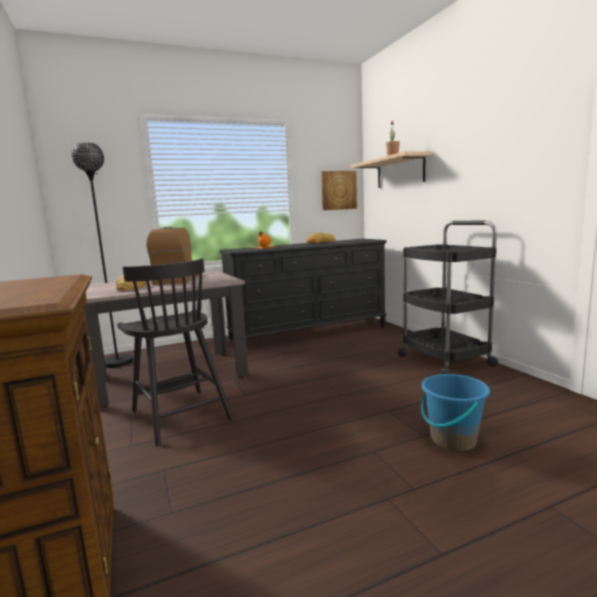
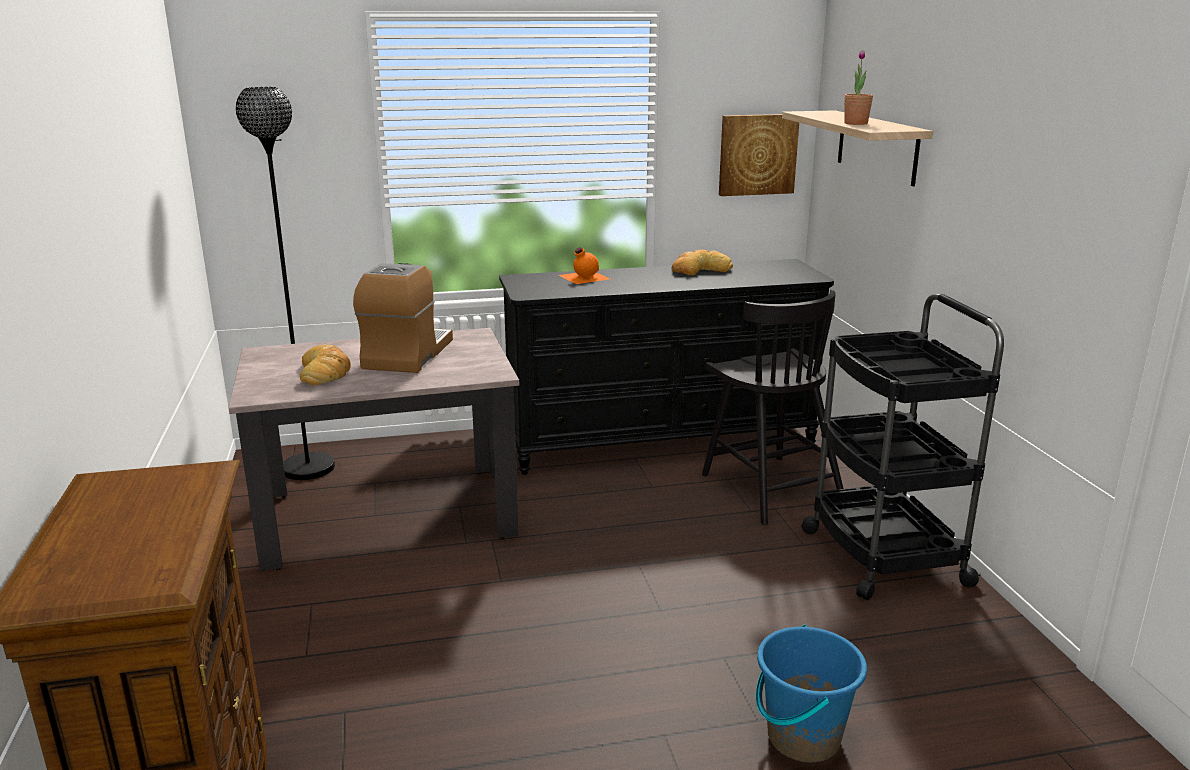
camera: 10 degrees right, 10 degrees up
black chair [117,258,233,447] -> black chair moved to [702,290,844,525]

